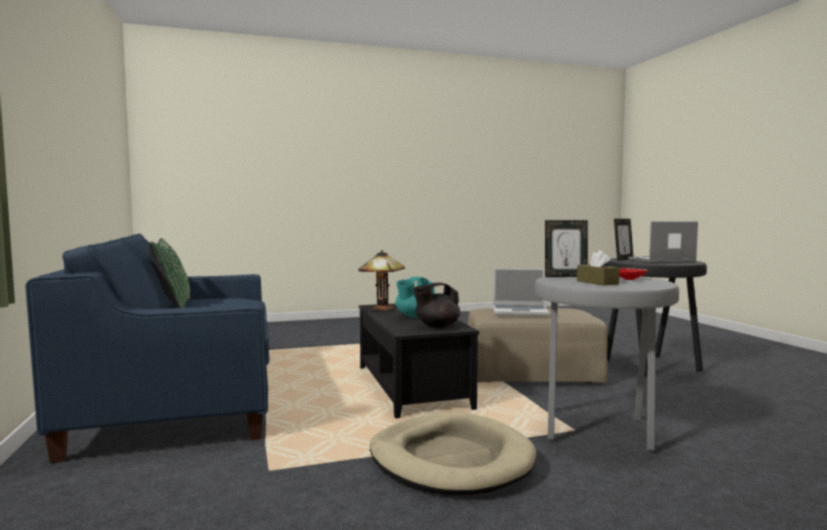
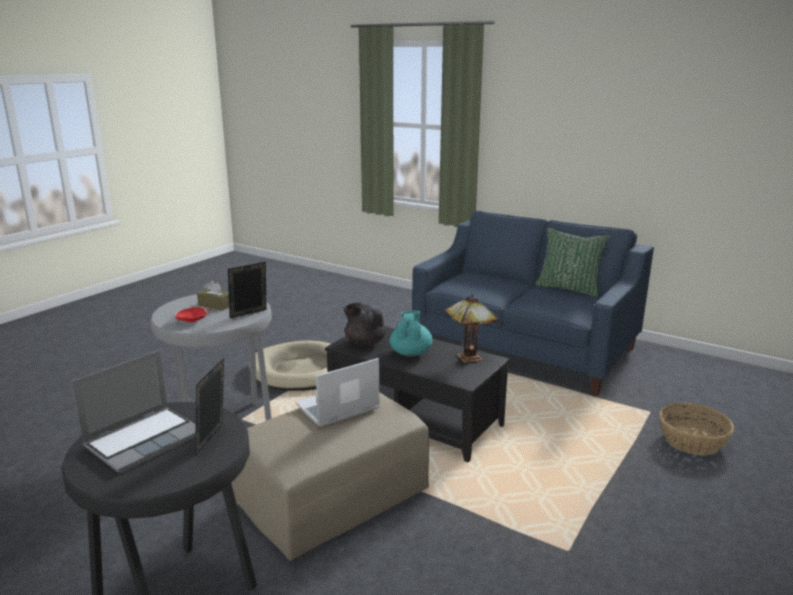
camera: 140 degrees right, 15 degrees up
black teapot [413,283,460,328] -> black teapot turned 75 degrees counterclockwise [343,303,386,346]
none -> basket [660,403,734,455]

